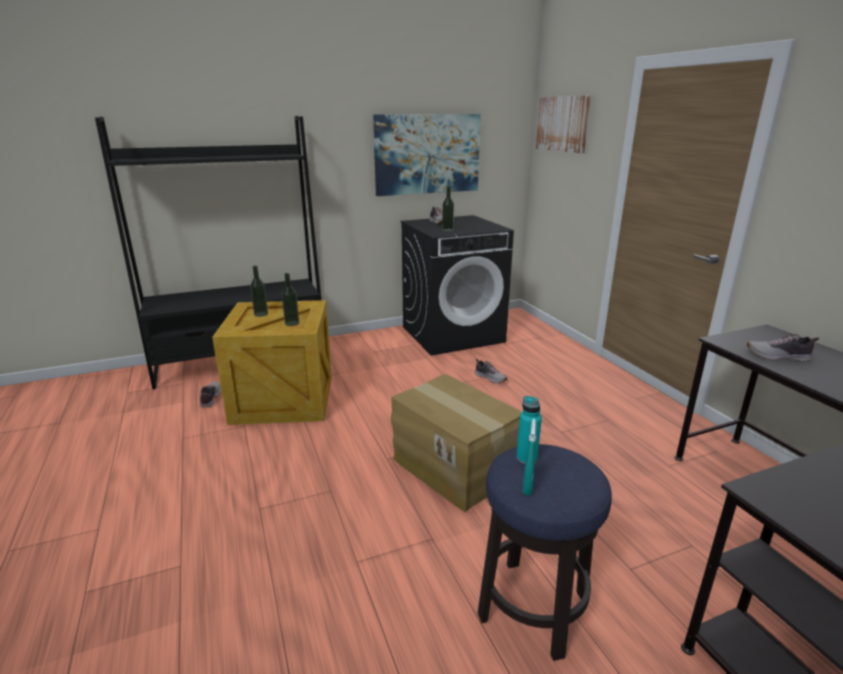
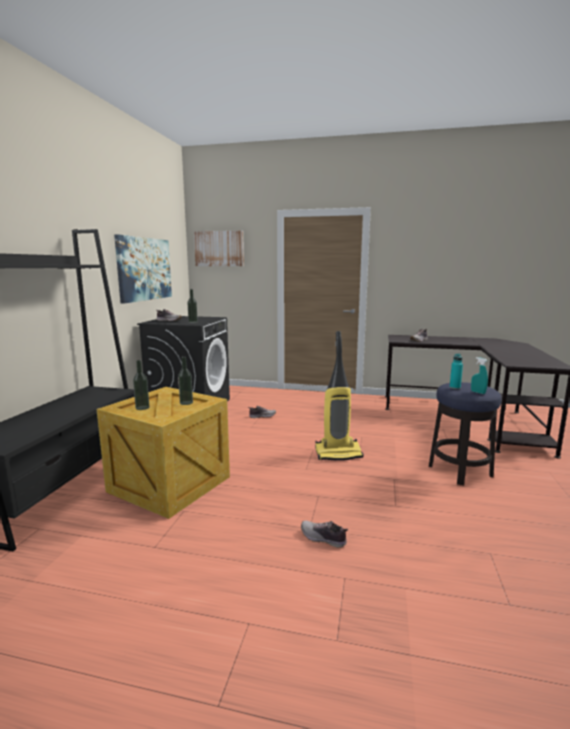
camera: 55 degrees left, 10 degrees down
shoe [200,381,221,407] -> shoe moved to [301,520,348,548]
cardboard box [391,374,522,512] -> vacuum cleaner [315,331,364,461]

